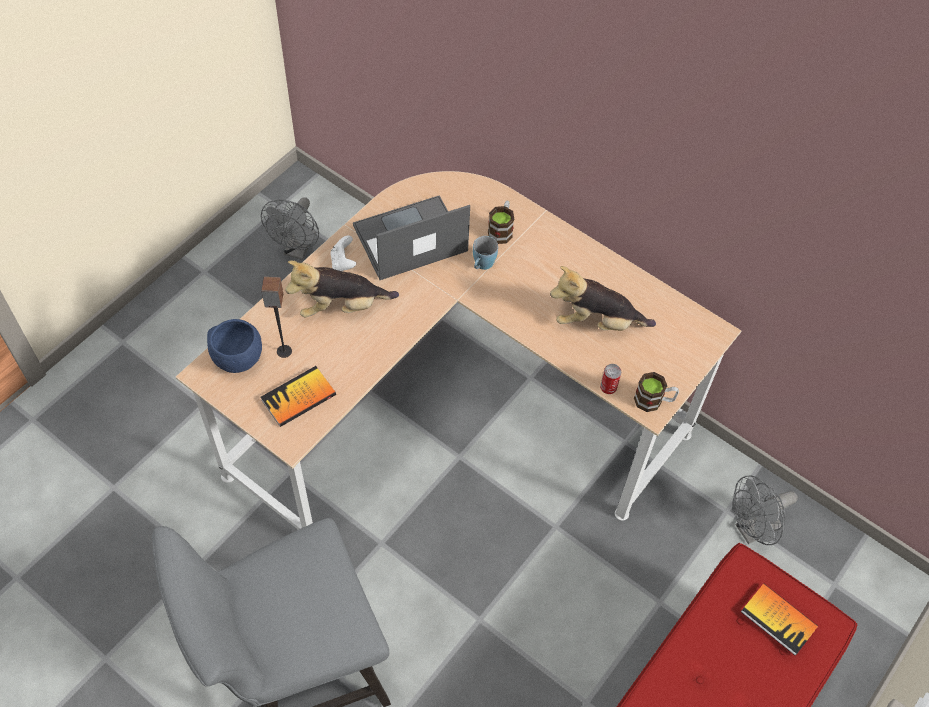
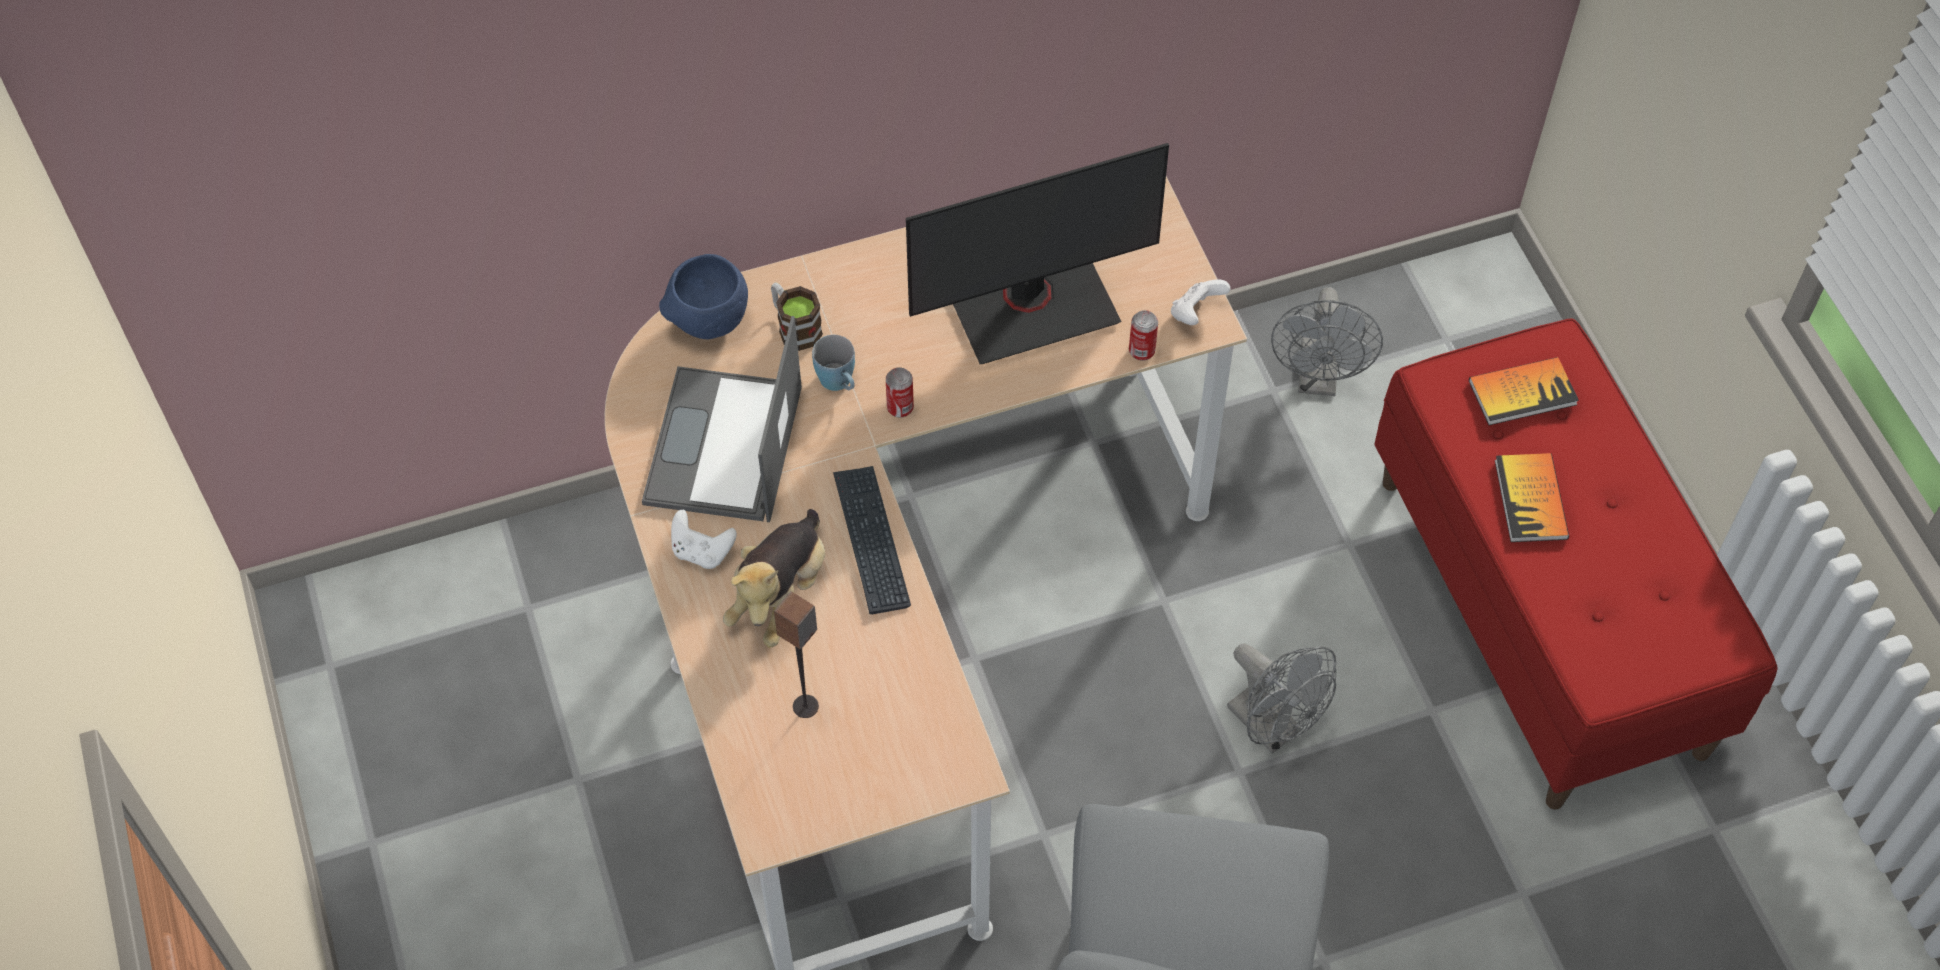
camera: 55 degrees left, 0 degrees up
blue bowl [207,319,262,373] -> blue bowl moved to [659,254,748,339]
grey fan [261,197,319,260] -> grey fan moved to [1227,643,1336,753]
book [261,366,336,427] -> book moved to [1495,453,1569,542]
plush toy [550,266,656,331] -> monitor [906,143,1169,364]
mug [634,372,679,412] -> white game controller [1171,279,1230,325]
none -> keyboard [833,466,911,614]
none -> can [886,367,914,418]

